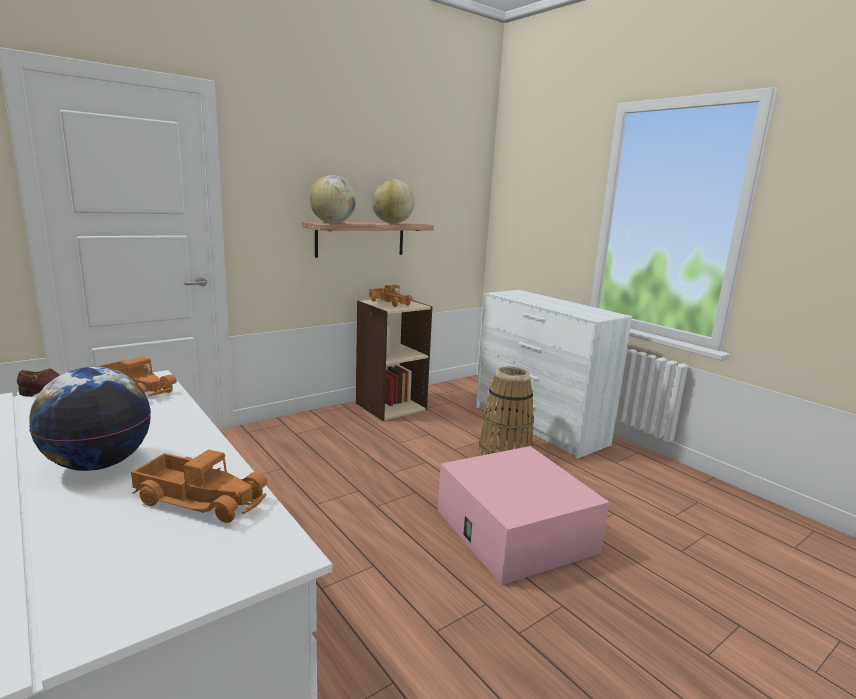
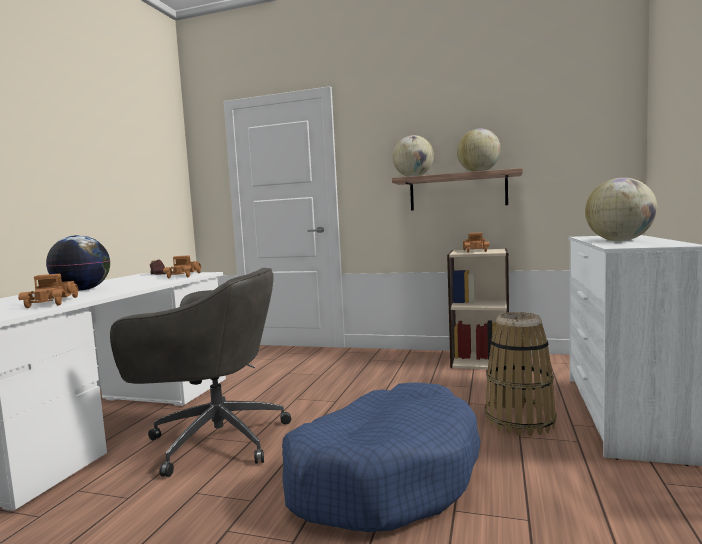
camera: 55 degrees right, 10 degrees down
pink storage box [438,446,609,585] -> blue dog bed [282,382,481,532]
none -> grey office chair [110,268,291,477]
none -> globe [585,178,657,241]

